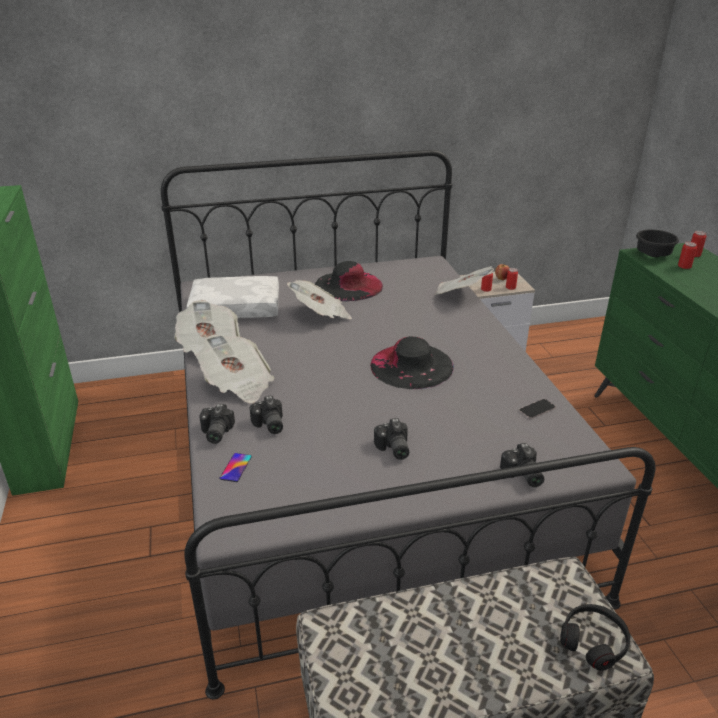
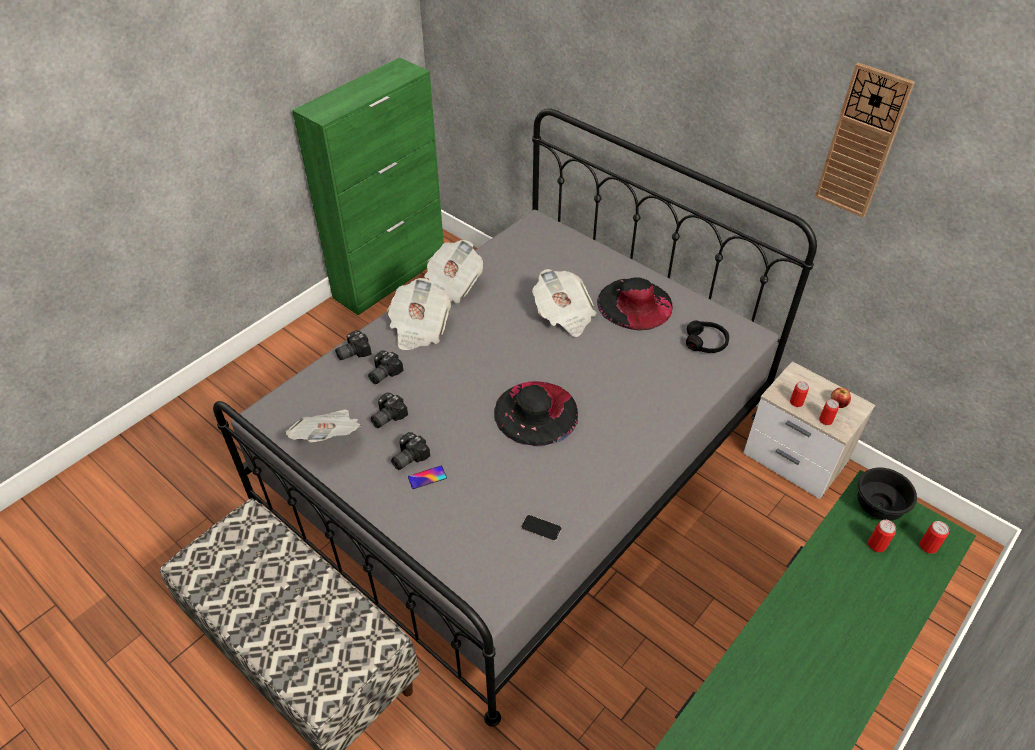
camera: 55 degrees right, 15 degrees up
white pillow [186,276,279,318] -> none
phone [220,453,252,482] -> phone moved to [408,466,447,489]
newspaper [435,266,494,295] -> newspaper moved to [286,409,361,443]
camera [500,443,544,487] -> camera moved to [370,392,408,428]
black headphones [560,604,630,671] -> black headphones moved to [686,321,729,353]
none -> wall clock [815,63,915,218]

